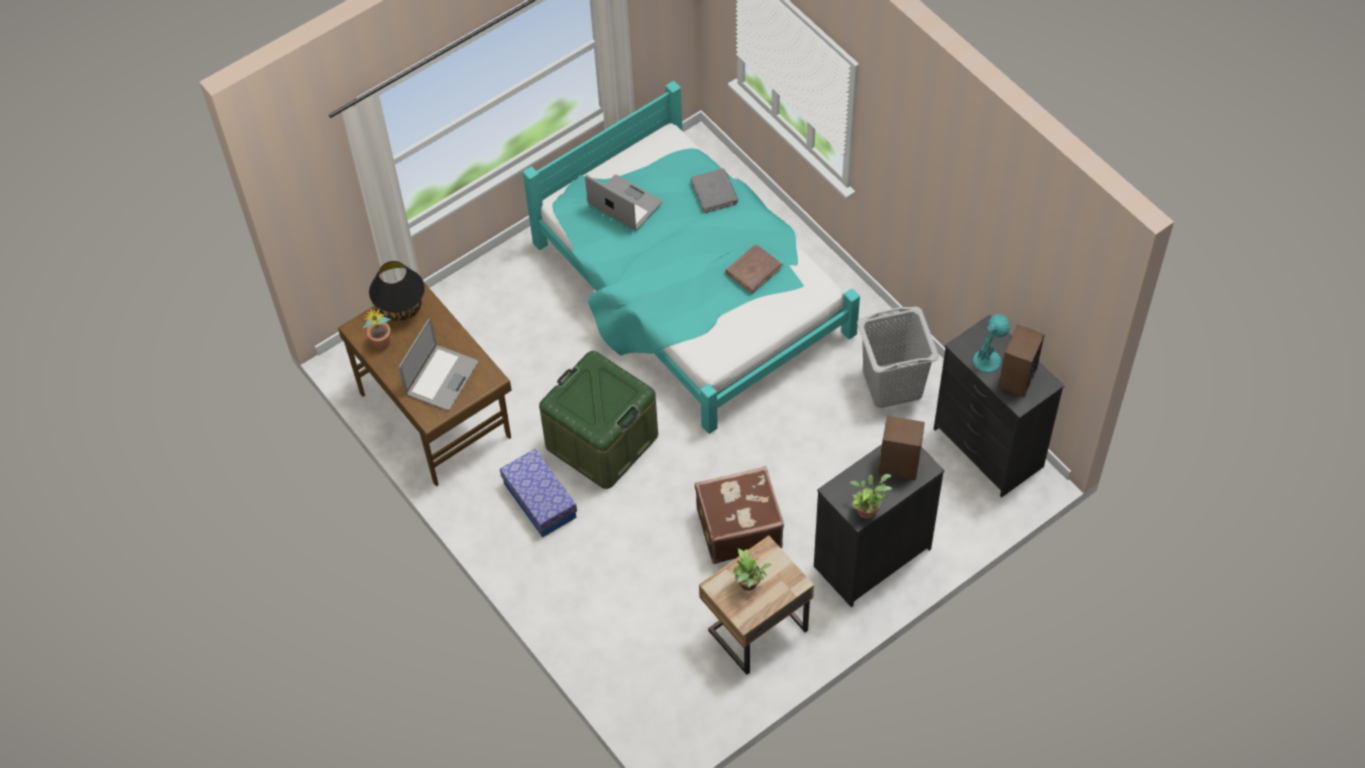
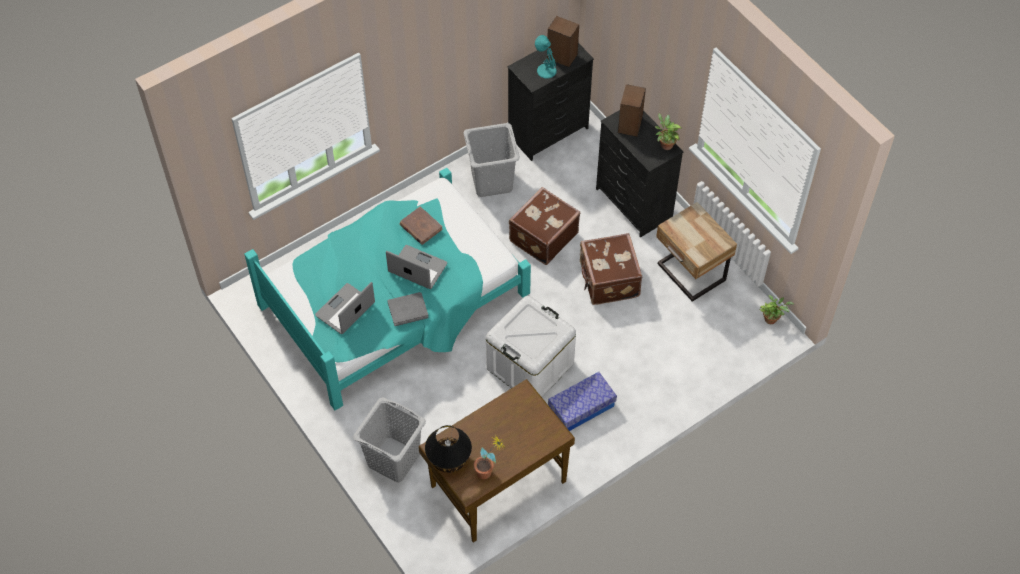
camera: 90 degrees left, 0 degrees up
laptop [399,318,478,410] -> laptop moved to [386,245,447,289]
green storage box [539,351,658,489] -> white storage box [486,296,576,397]
grey book [691,168,738,213] -> grey book moved to [387,292,429,326]
potted plant [733,548,771,591] -> potted plant moved to [759,295,794,324]
none -> grey laundry basket [353,398,426,482]
none -> brown suitcase [509,187,580,265]

